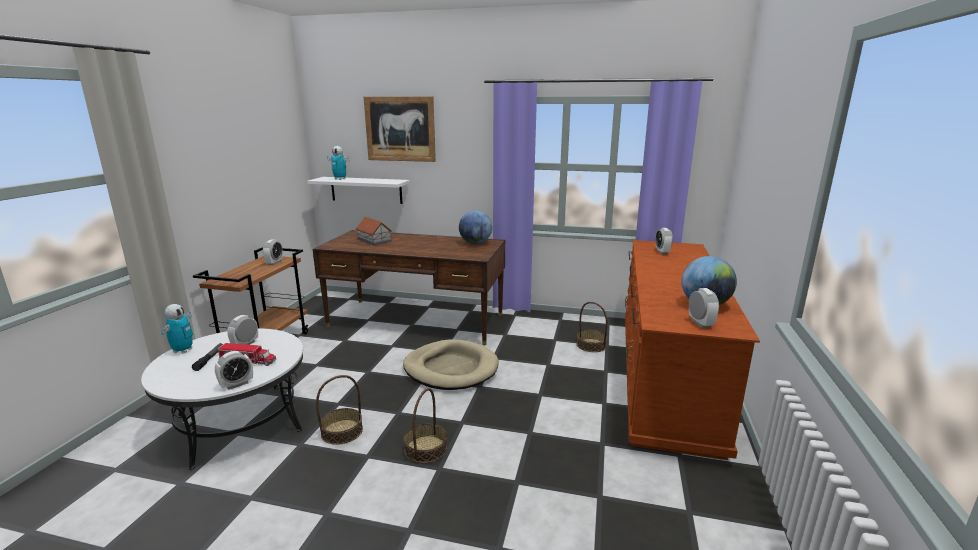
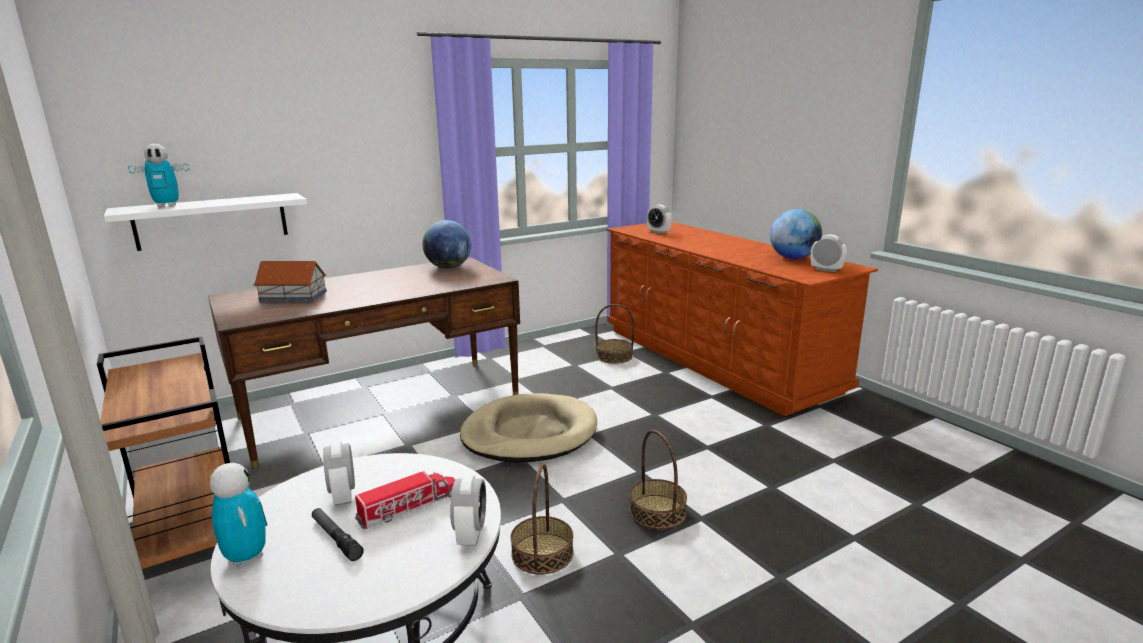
camera: 45 degrees left, 0 degrees up
alarm clock [263,239,283,265] -> none
picture [364,96,436,162] -> none

